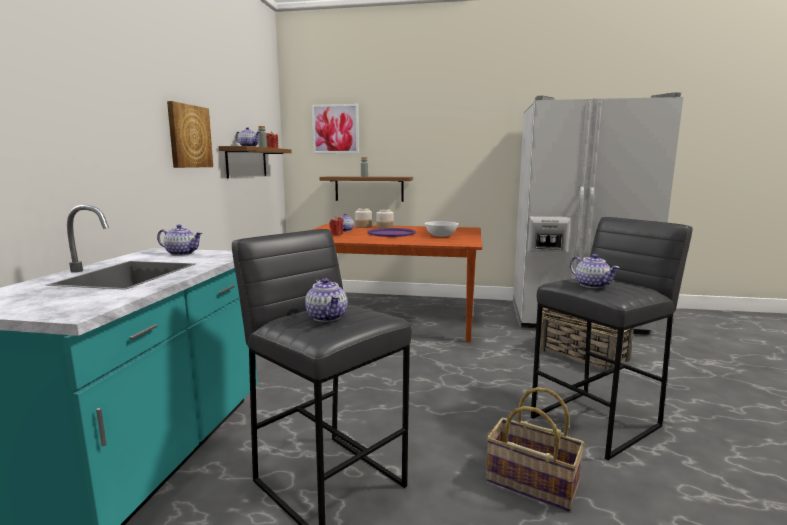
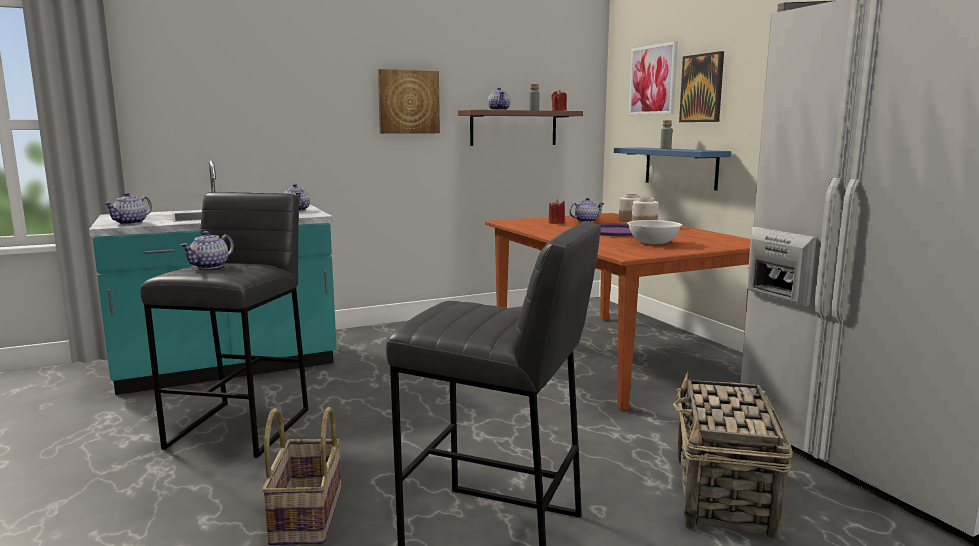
camera: 55 degrees right, 0 degrees up
brown shelf [319,176,413,202] -> blue shelf [614,147,731,190]
teapot [570,254,620,288] -> teapot moved to [104,193,152,224]
none -> picture [679,51,724,122]

